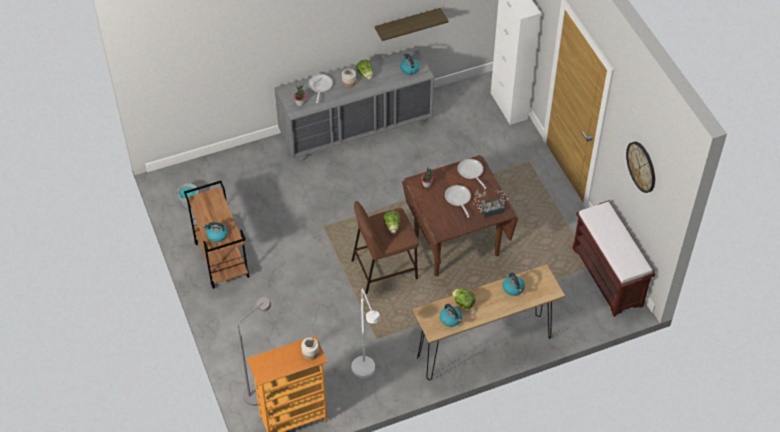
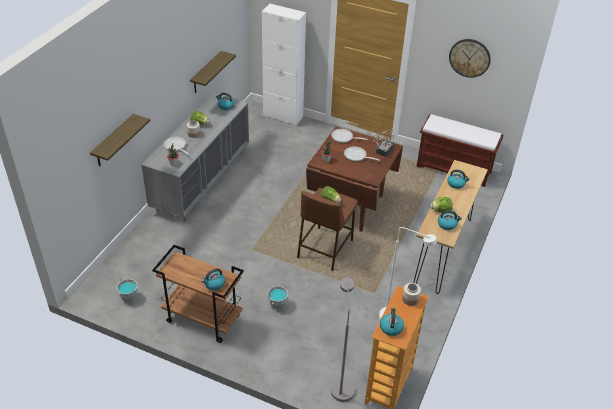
camera: 45 degrees left, 10 degrees down
none -> shelf [90,114,150,166]
none -> grey bucket [267,284,288,311]
none -> kettle [380,307,404,336]

